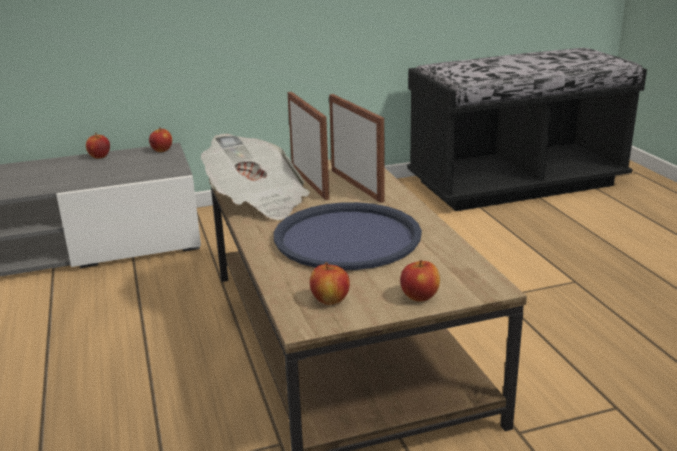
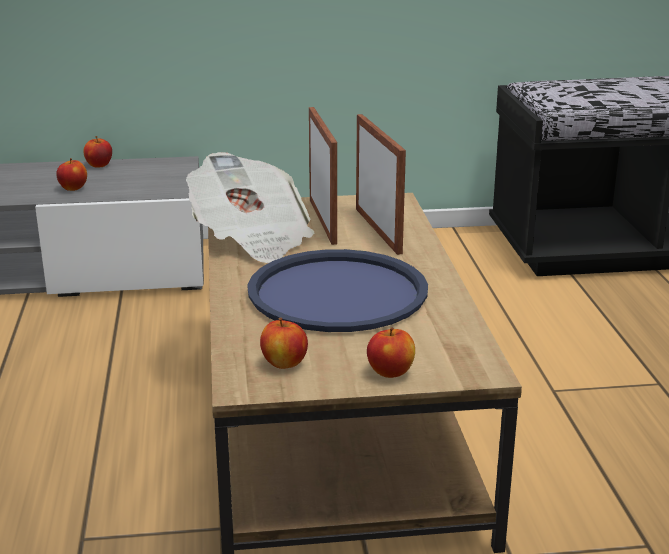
camera: 10 degrees right, 0 degrees up
apple [149,127,172,152] -> apple moved to [56,158,87,191]

